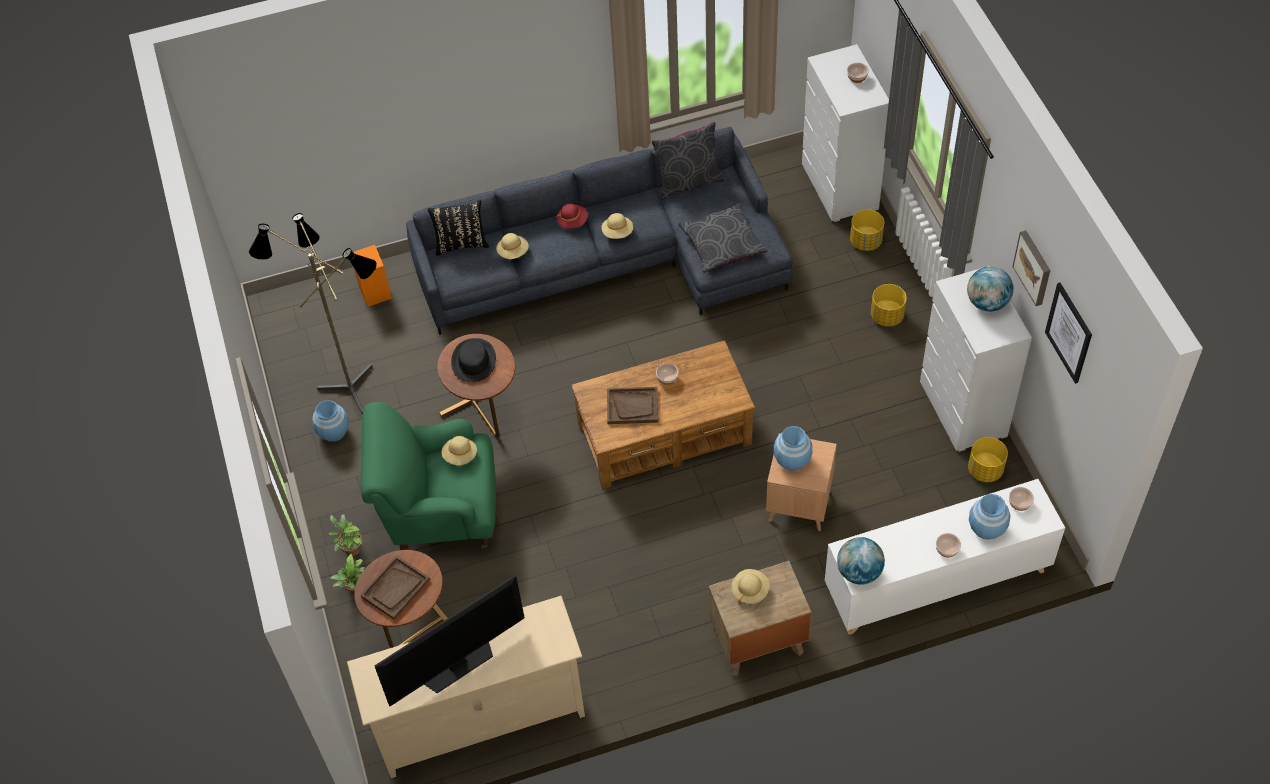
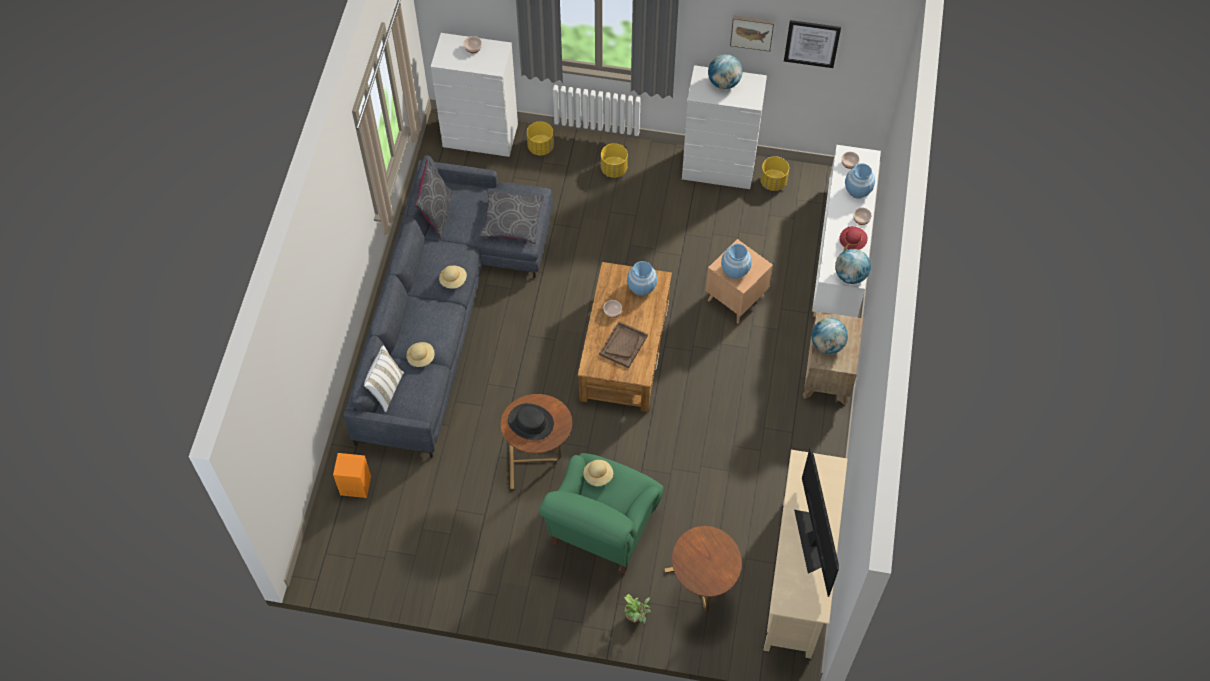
camera: 65 degrees left, 5 degrees up
floor lamp [249,213,377,414] -> none
blue vase [312,400,349,442] -> blue vase moved to [627,261,657,296]
potted plant [329,514,362,556] -> none
brown tray [361,555,430,620] -> none
black pillow [427,200,489,256] -> white pillow [364,345,404,412]
red hat [557,204,588,229] -> red hat moved to [839,226,868,251]
beige hat [731,569,769,605] -> globe [812,318,848,354]

